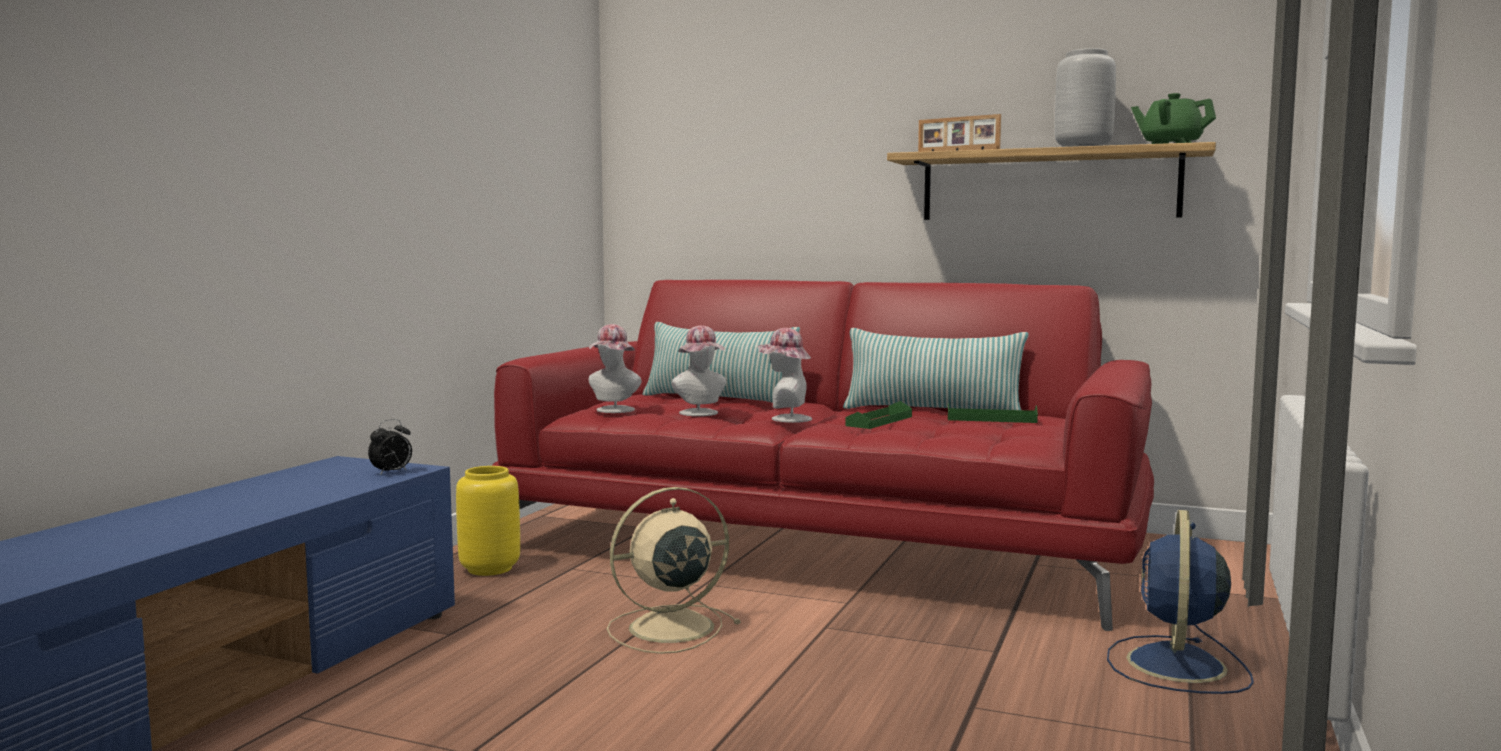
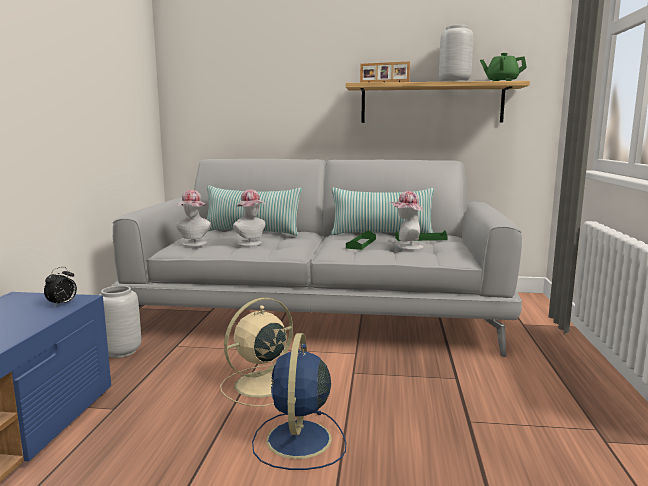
camera: 15 degrees left, 5 degrees up
yellow vase [456,466,520,576] -> grey vase [100,285,141,358]
red sofa [492,280,1154,631] -> grey sofa [111,159,522,357]
hat [757,328,812,423] -> hat moved to [391,191,423,250]
blue fan [1107,510,1254,694] -> blue fan moved to [252,333,346,470]

